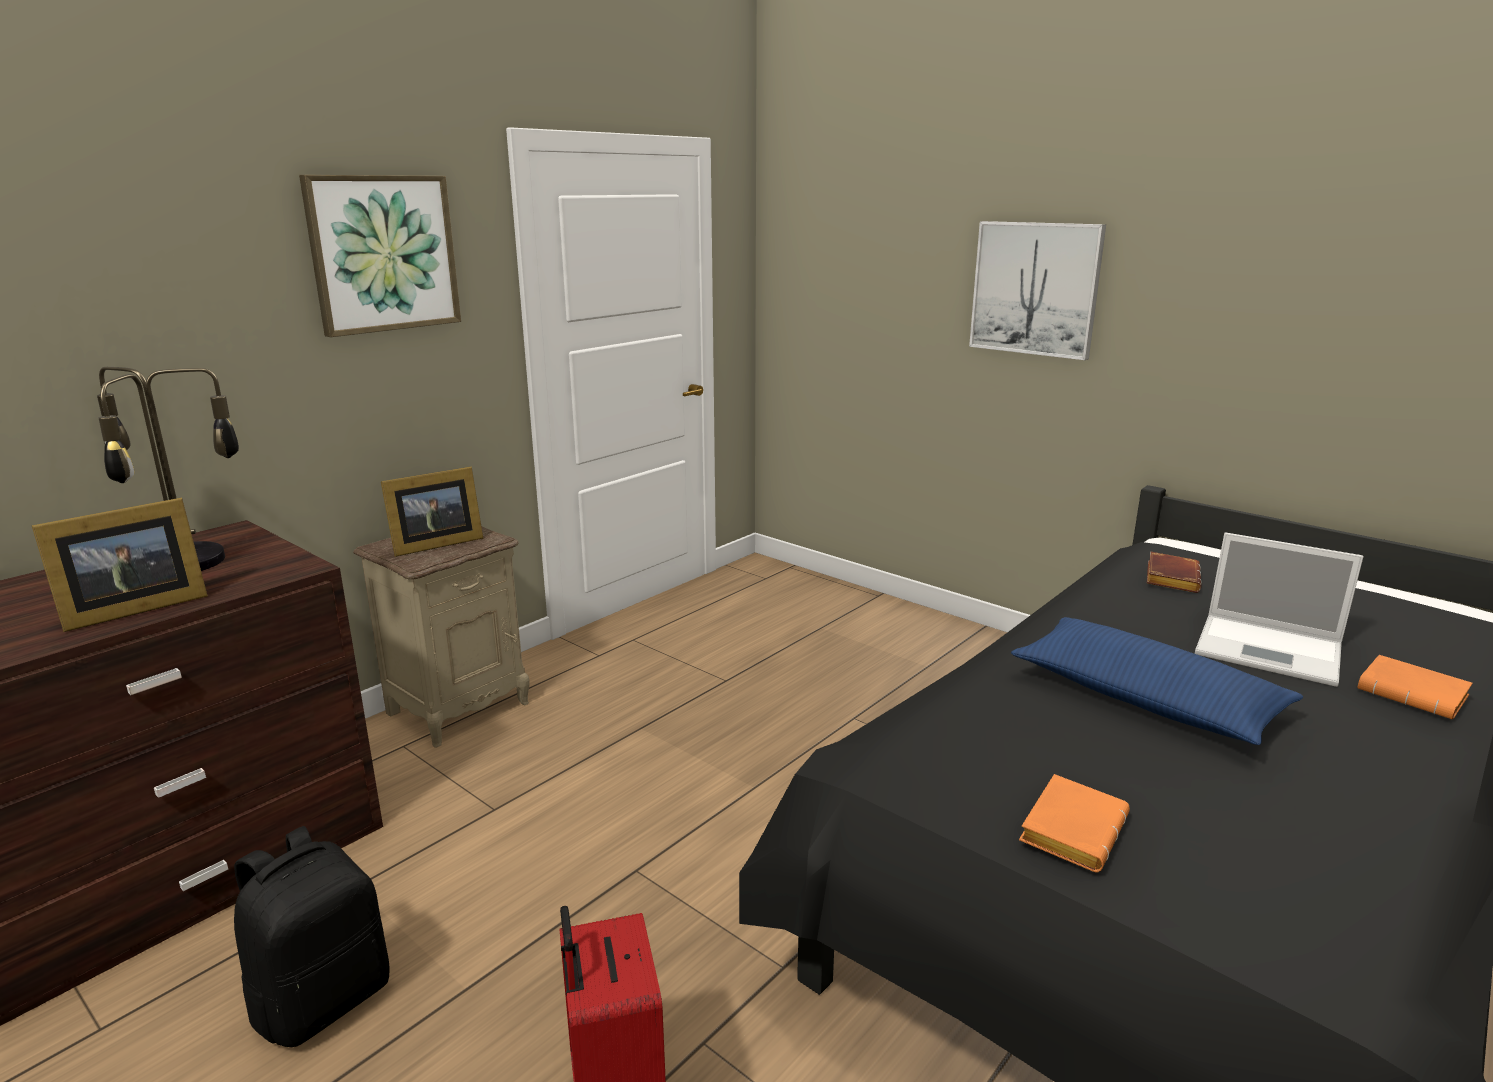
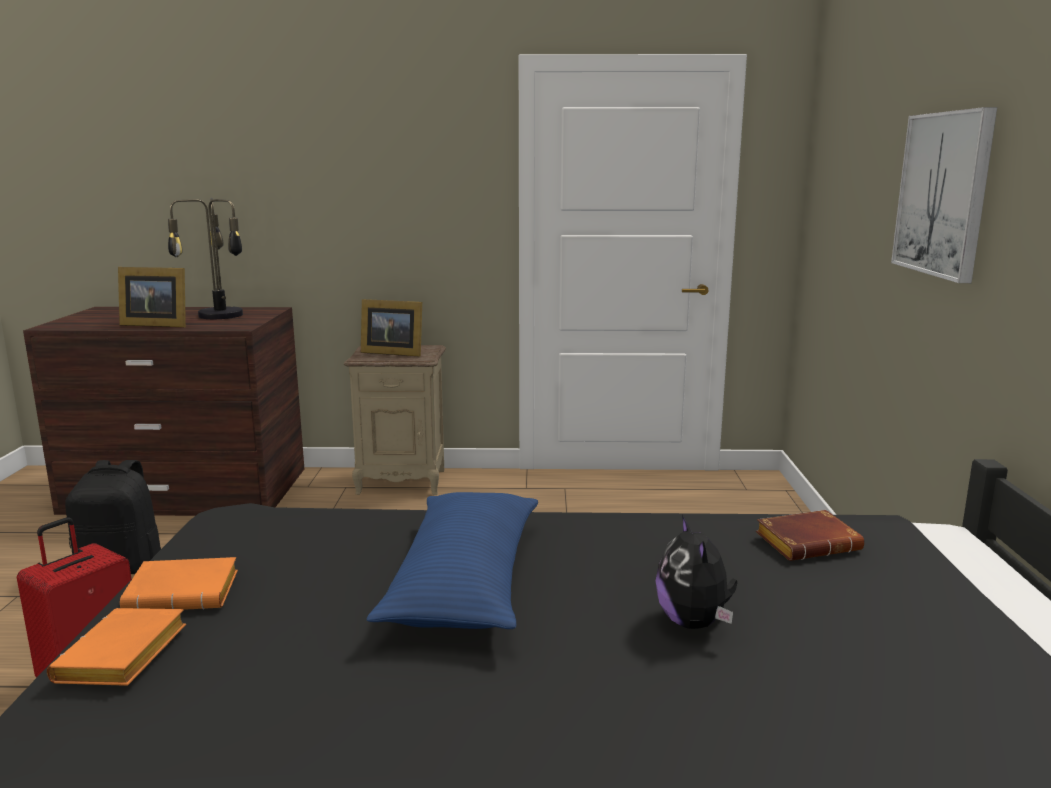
camera: 50 degrees right, 5 degrees down
picture [299,175,461,337] -> none
laptop [1195,532,1363,687] -> plush toy [656,515,737,629]
orange book [1358,655,1473,719] -> orange book moved to [47,608,186,686]

